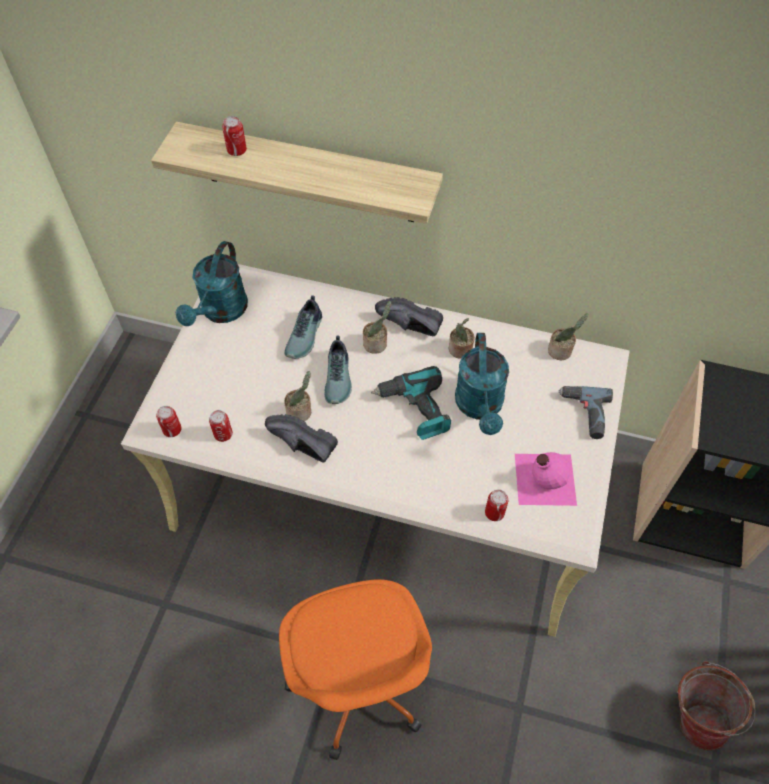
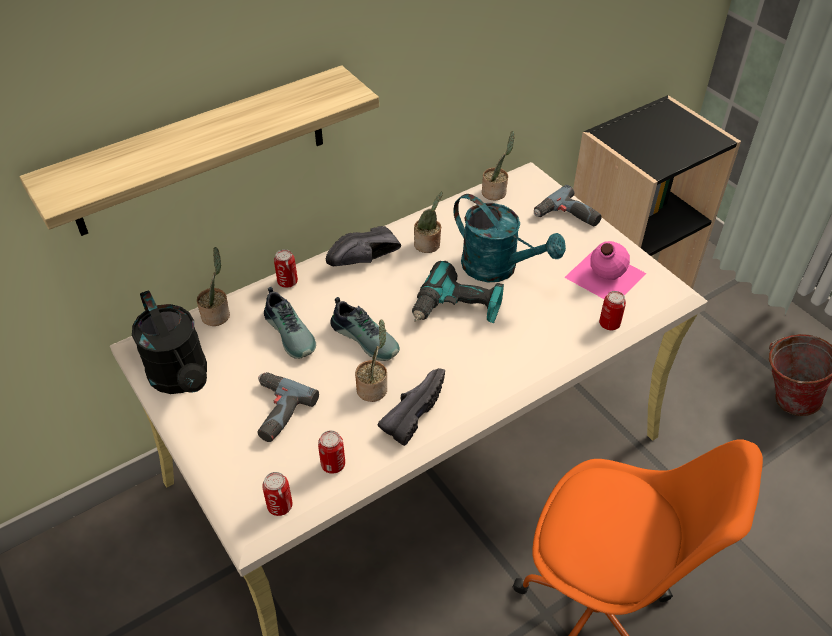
camera: 50 degrees left, 10 degrees down
turquoise watering can [176,241,248,326] -> black watering can [132,290,207,394]
can [222,116,247,156] -> can moved to [274,249,298,288]
black shoe [265,414,338,463] -> black shoe turned 150 degrees clockwise [378,368,445,446]
potted plant [363,301,391,354] -> potted plant moved to [197,247,230,326]
none -> power drill [258,372,319,442]

